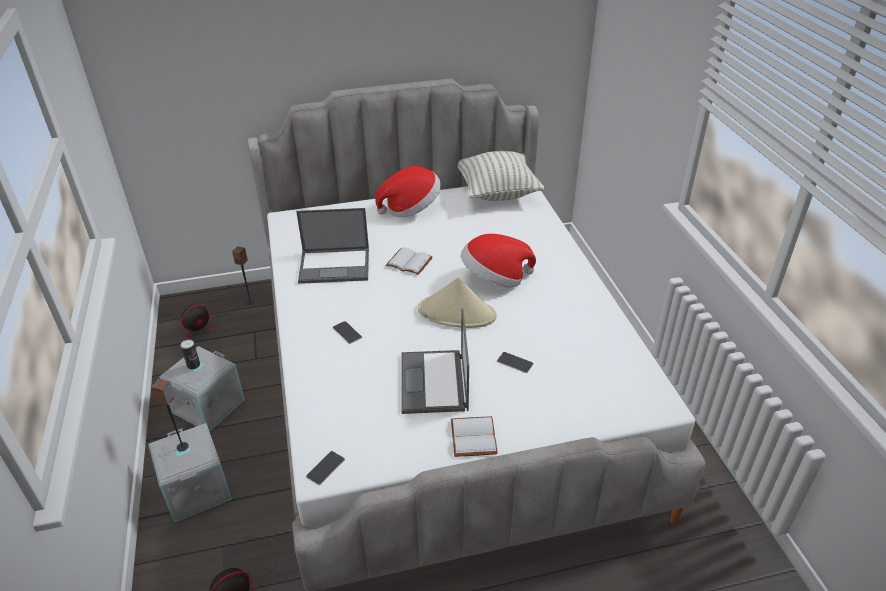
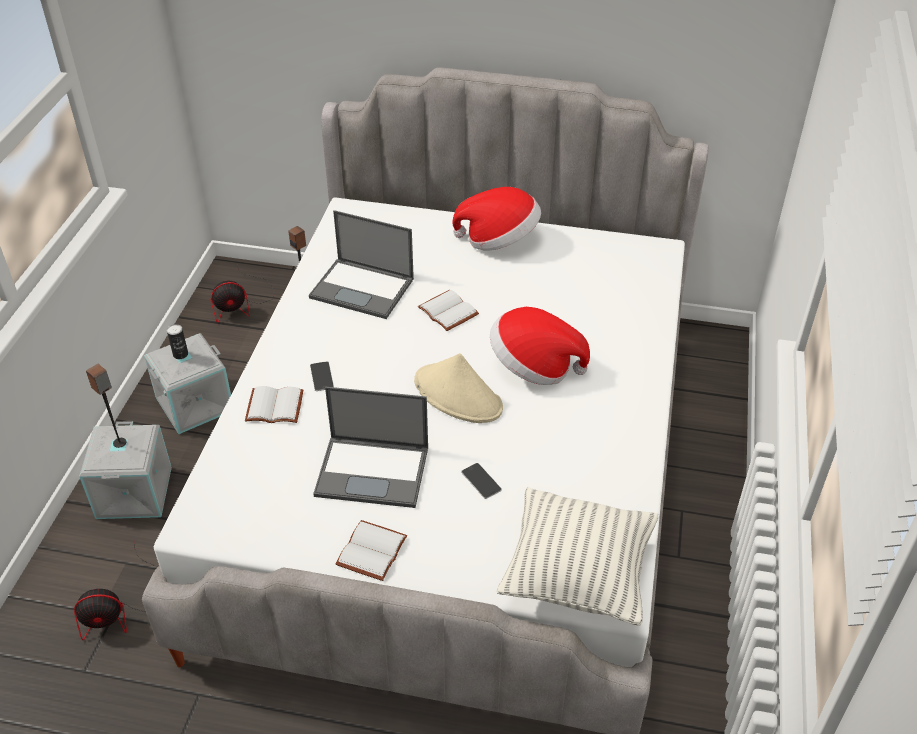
camera: 25 degrees right, 5 degrees up
phone [306,451,345,485] -> none
laptop [401,308,469,414] -> laptop turned 105 degrees counterclockwise [313,387,428,508]
pillow [458,151,544,201] -> pillow moved to [497,487,658,626]
none -> white book [245,386,303,423]

